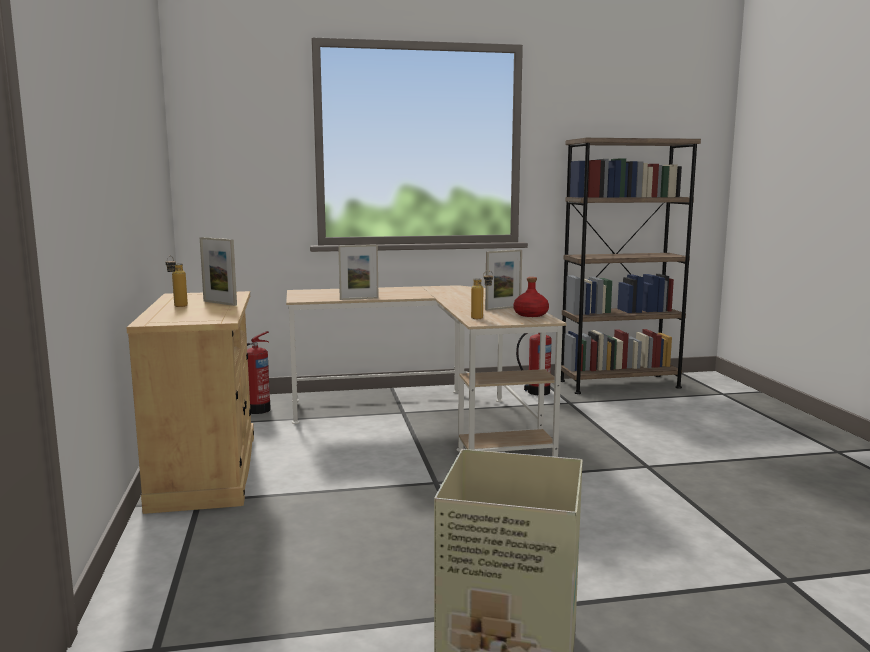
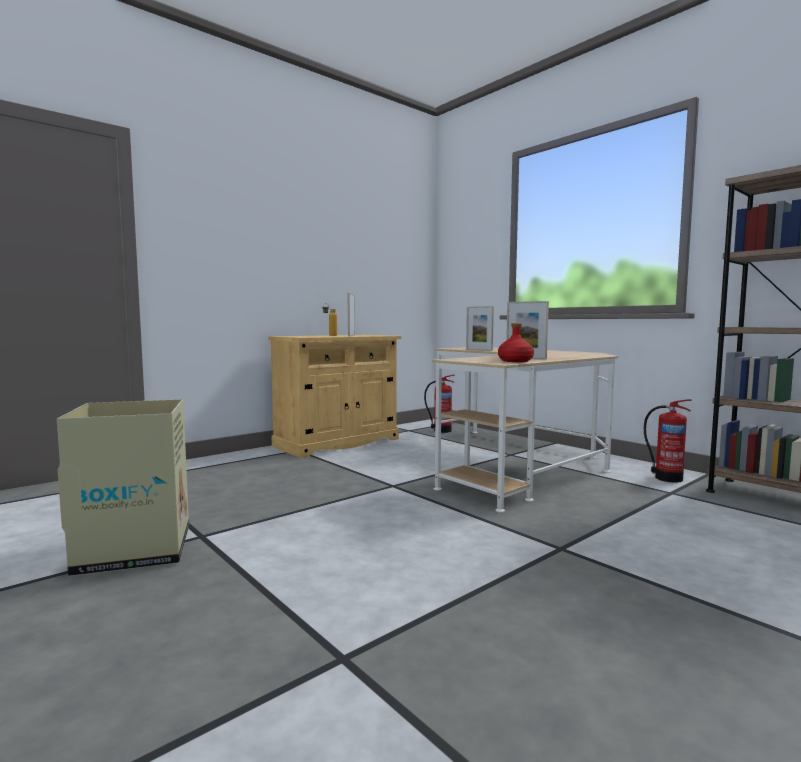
camera: 60 degrees right, 5 degrees down
bottle [471,271,493,319] -> none

